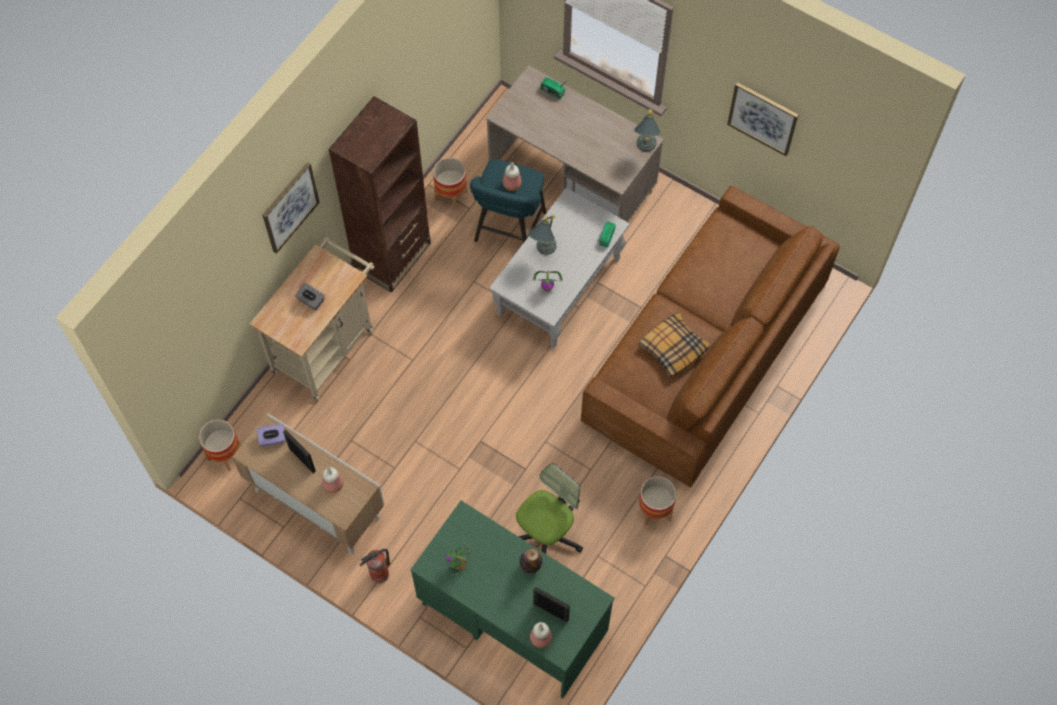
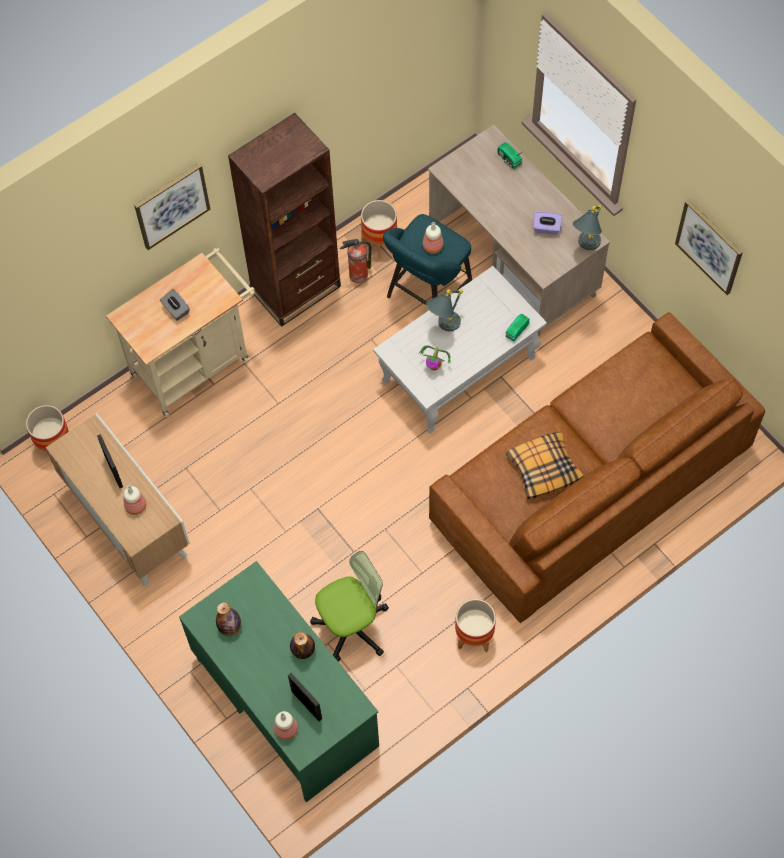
camera: 20 degrees right, 0 degrees up
purple tissue box [257,424,286,446] -> purple tissue box moved to [533,212,562,235]
fire extinguisher [360,549,390,583] -> fire extinguisher moved to [340,239,371,283]
potted plant [446,544,470,575] -> bottle [216,602,241,636]

